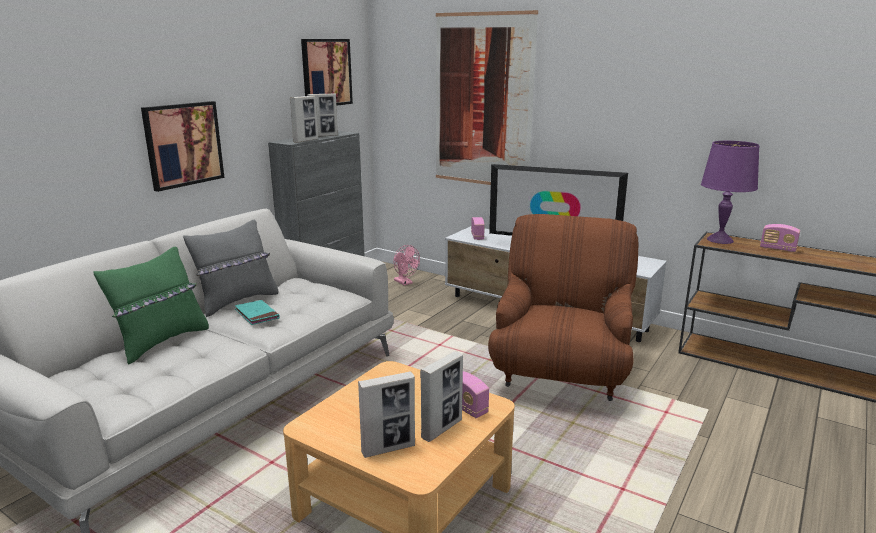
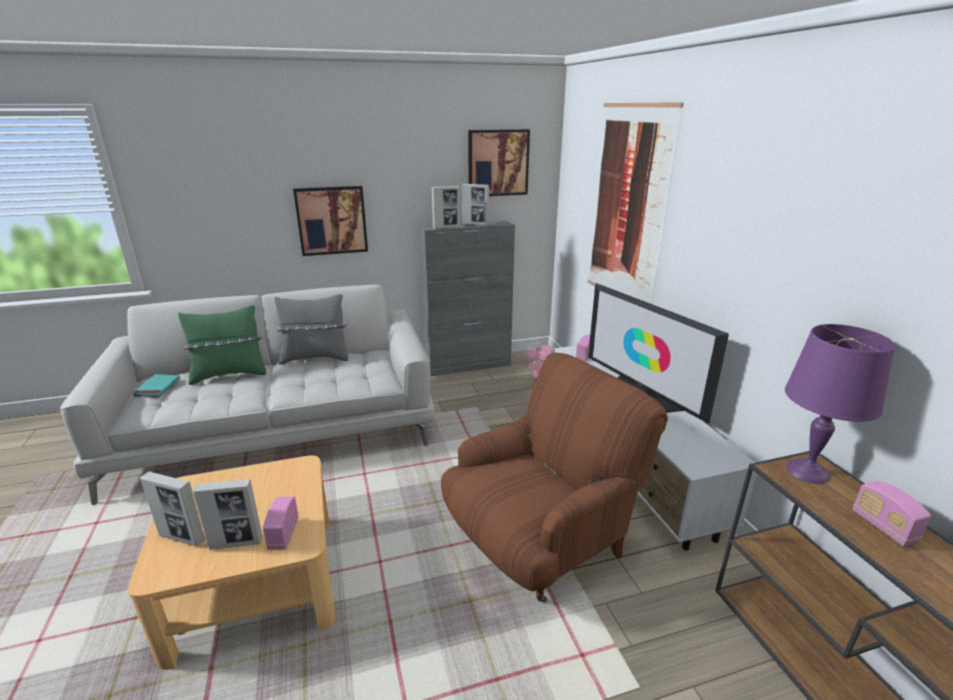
camera: 40 degrees right, 5 degrees up
turquoise book [235,300,280,325] -> turquoise book moved to [132,374,180,398]

